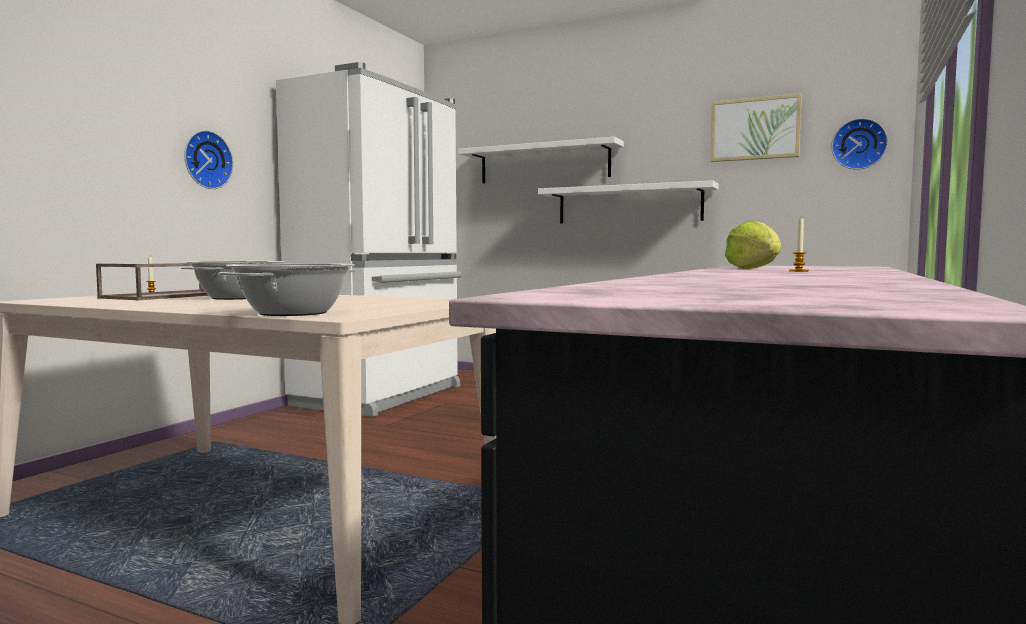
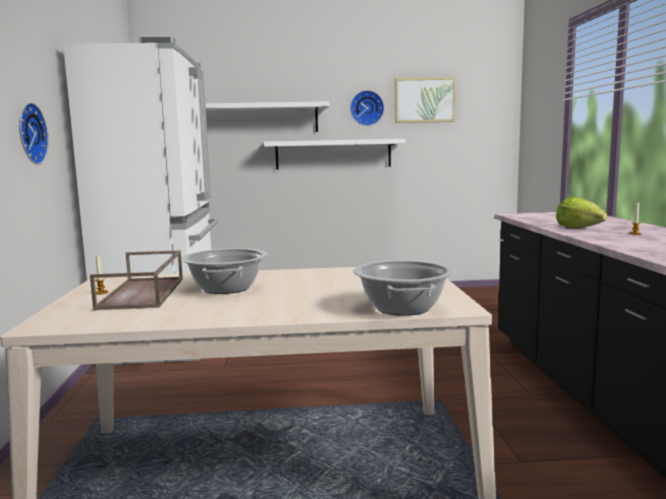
camera: 30 degrees left, 5 degrees up
wall clock [831,118,888,170] -> wall clock moved to [350,90,384,126]

